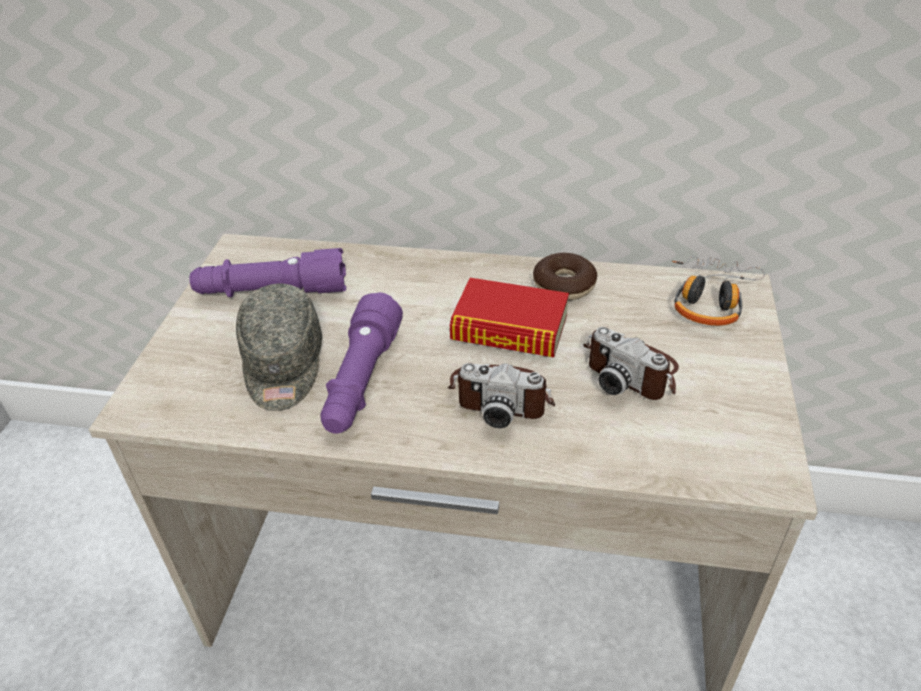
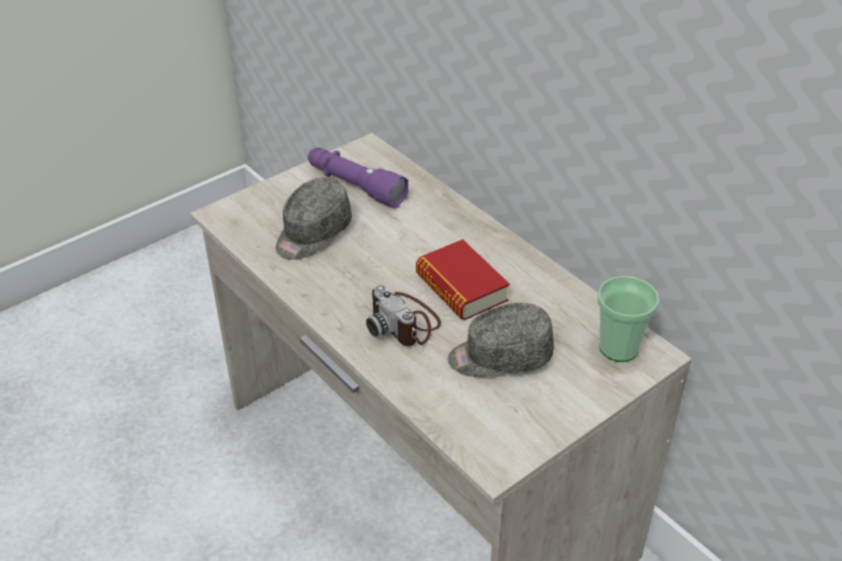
camera: 40 degrees right, 0 degrees up
purple flashlight [320,292,403,434] -> none
donut [533,253,597,300] -> none
camera [583,327,679,400] -> grey cap [448,303,554,377]
headphones [672,256,765,326] -> cup [598,276,659,362]

